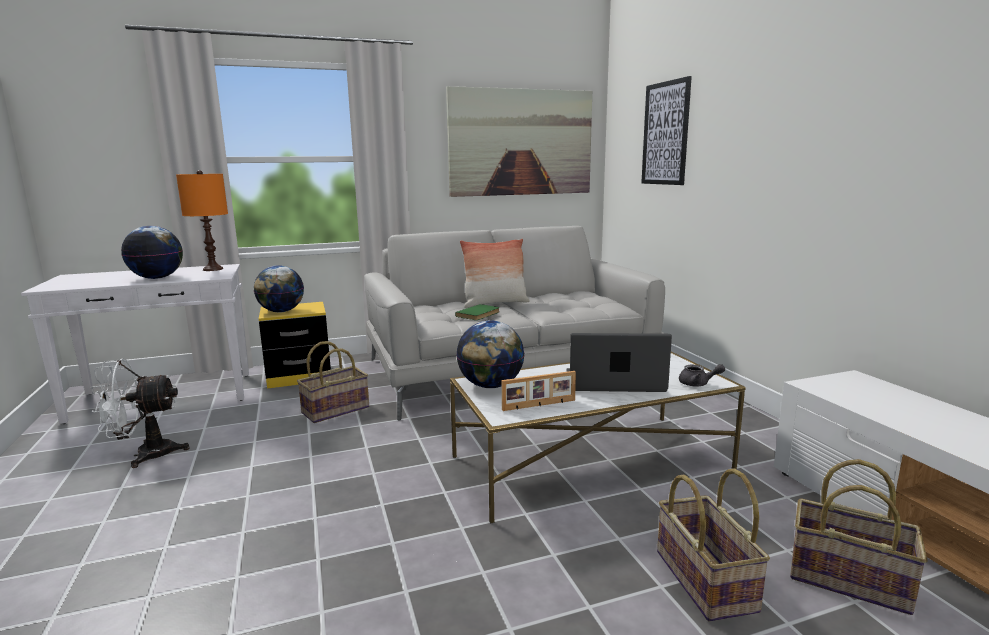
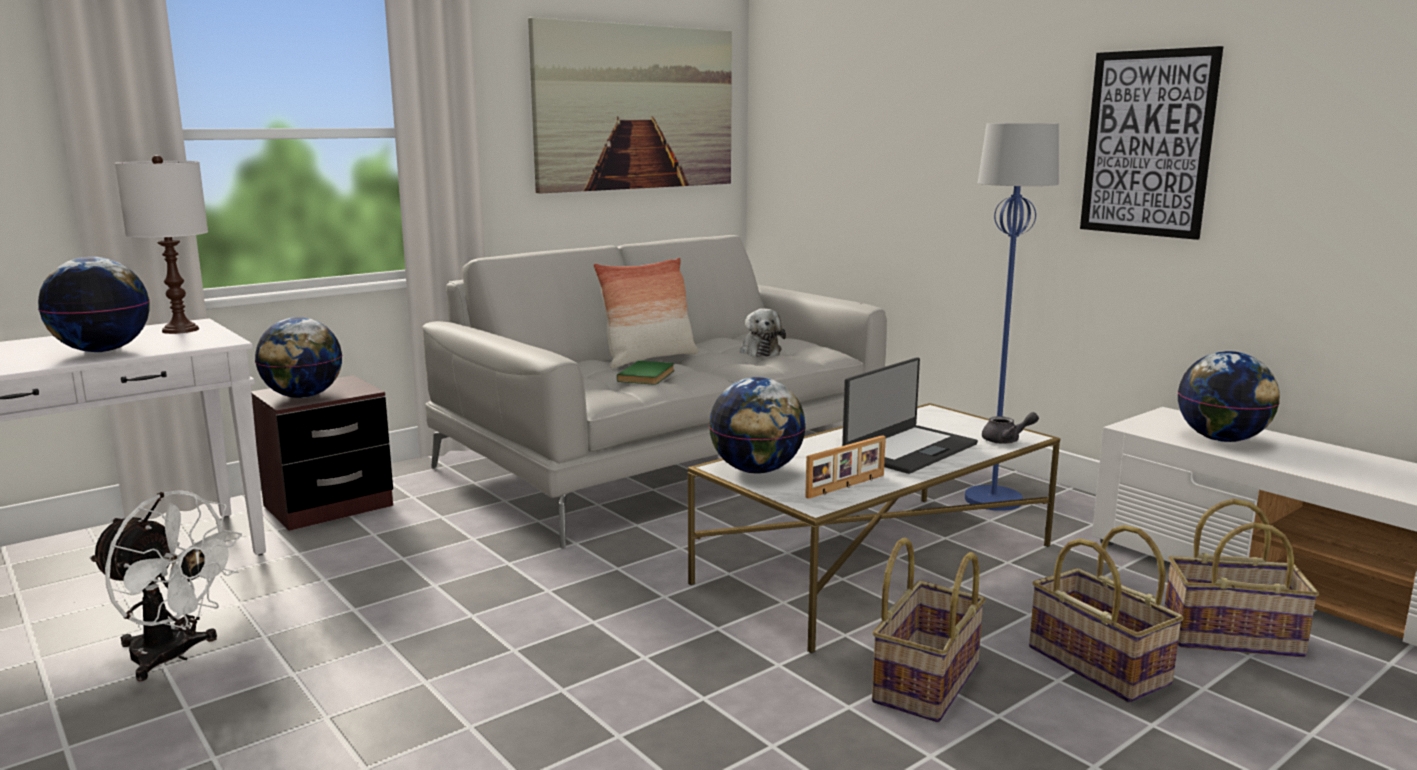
camera: 20 degrees left, 0 degrees up
white fan [90,359,190,468] -> white fan turned 120 degrees counterclockwise [89,490,242,681]
orange table lamp [176,170,228,271] -> white table lamp [115,155,208,334]
yellow nightstand [259,302,331,389] -> brown nightstand [251,375,393,531]
basket [297,341,369,423] -> basket moved to [872,537,986,722]
laptop [566,333,672,392] -> laptop turned 150 degrees clockwise [842,357,978,474]
picture [641,76,692,185] -> picture moved to [1080,46,1223,240]
none -> plush toy [740,309,786,357]
none -> blue floor lamp [965,123,1059,511]
none -> globe [1178,351,1280,442]

